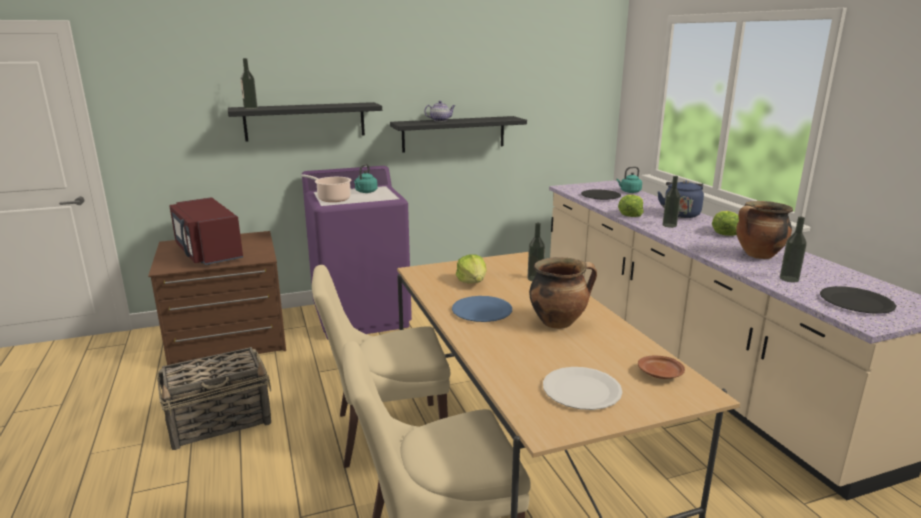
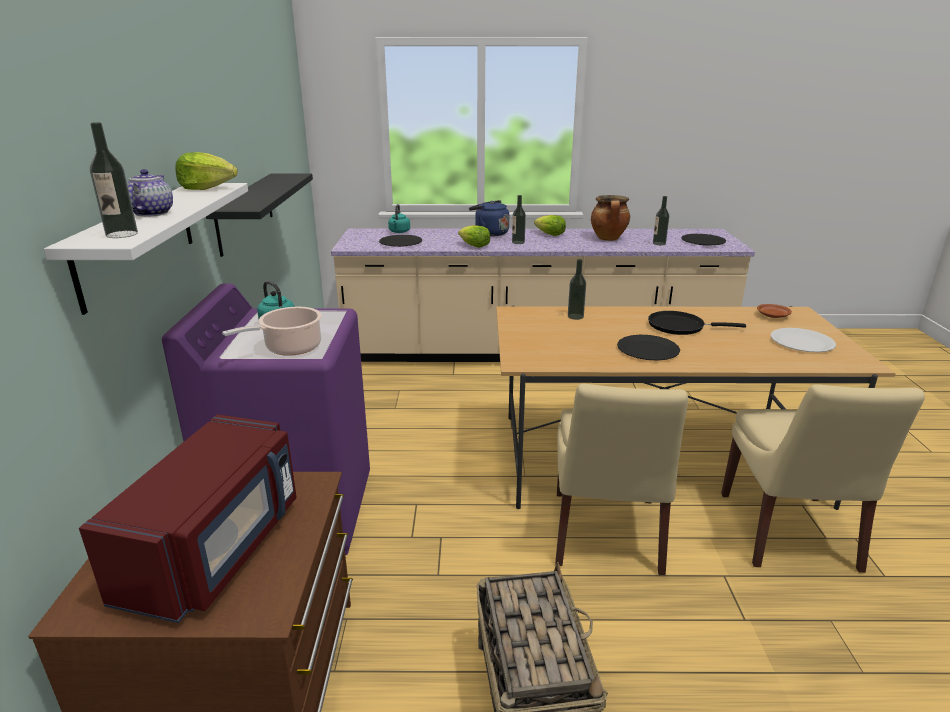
camera: 70 degrees left, 5 degrees up
red microwave [170,197,243,265] -> red microwave turned 60 degrees counterclockwise [79,414,297,623]
black shelf [228,102,382,142] -> white shelf [44,183,248,315]
teapot [424,101,455,122] -> teapot moved to [127,169,173,217]
blue plate [452,296,512,322] -> black plate [617,335,680,361]
lettuce [456,254,487,284] -> lettuce moved to [175,152,238,190]
cooking pot [529,257,597,329] -> black frying pan [648,311,746,335]

